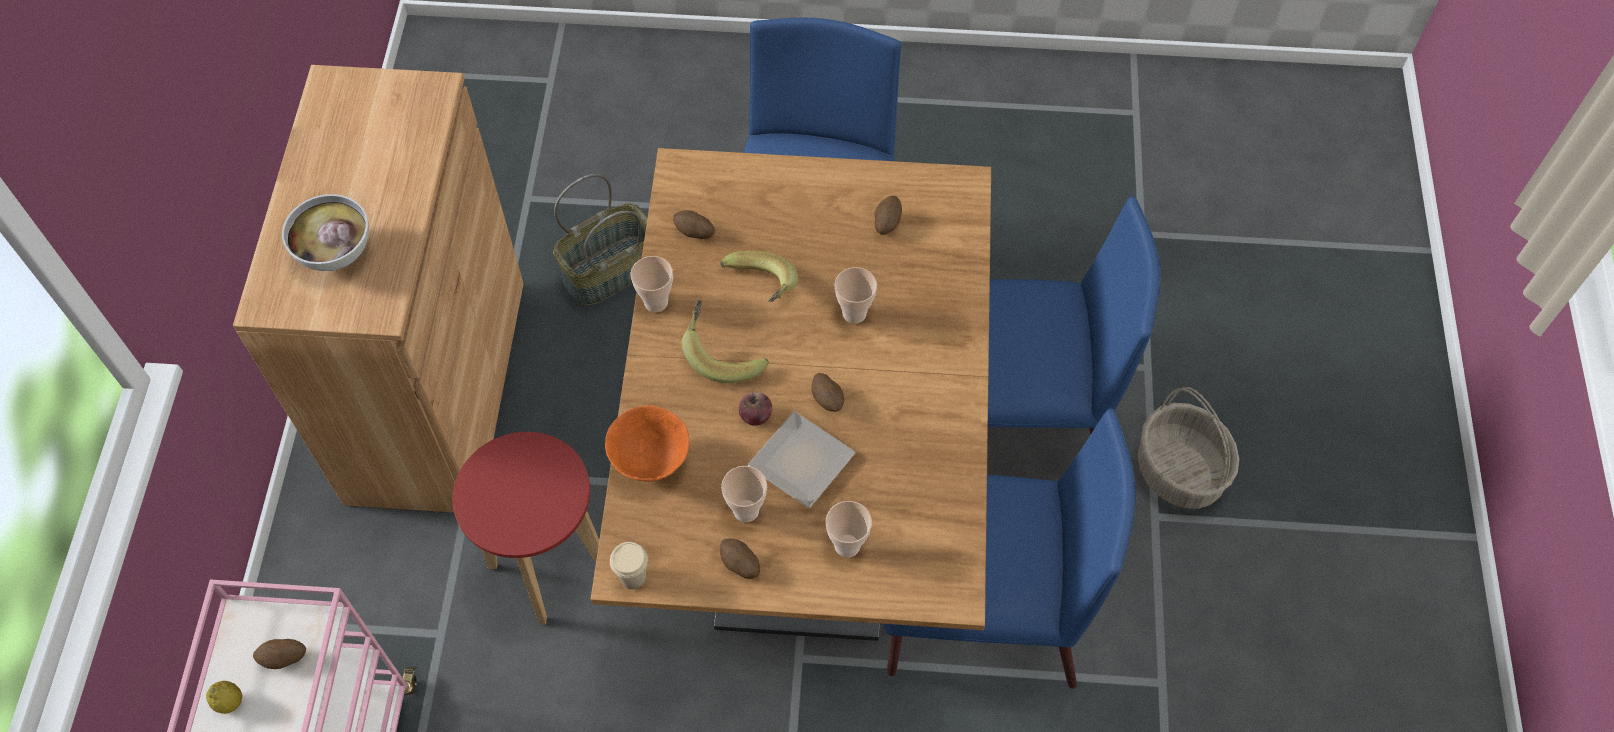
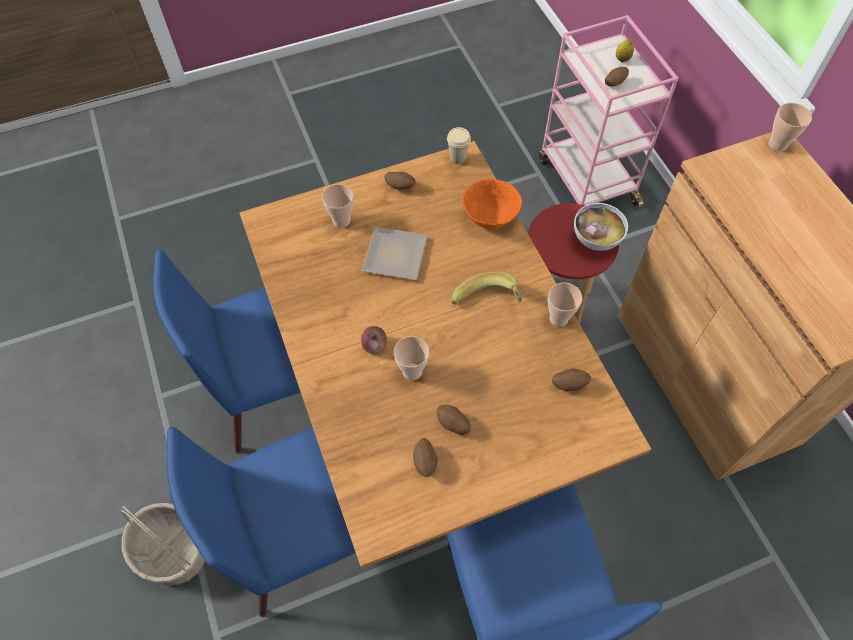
camera: 155 degrees right, 0 degrees up
bowl [282,194,369,271] -> bowl moved to [574,203,628,251]
basket [553,174,648,306] -> none
banana [720,251,798,302] -> none
cup [721,466,767,522] -> cup moved to [769,103,812,151]
apple [738,392,772,426] -> apple moved to [361,326,387,354]
potato [811,373,844,412] -> potato moved to [437,405,471,434]

